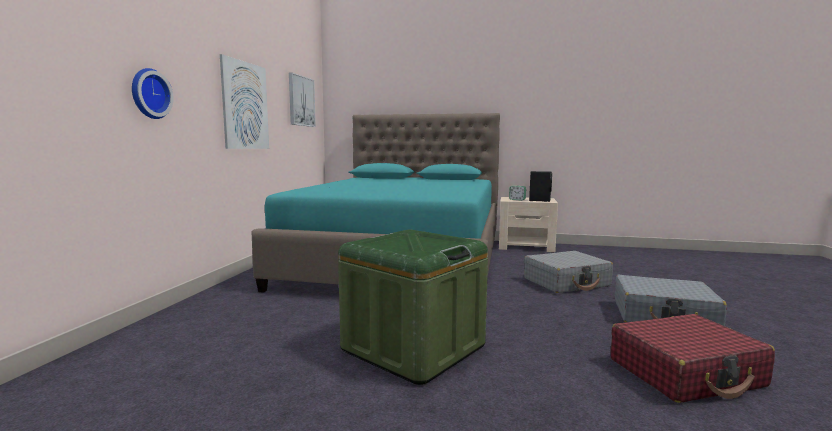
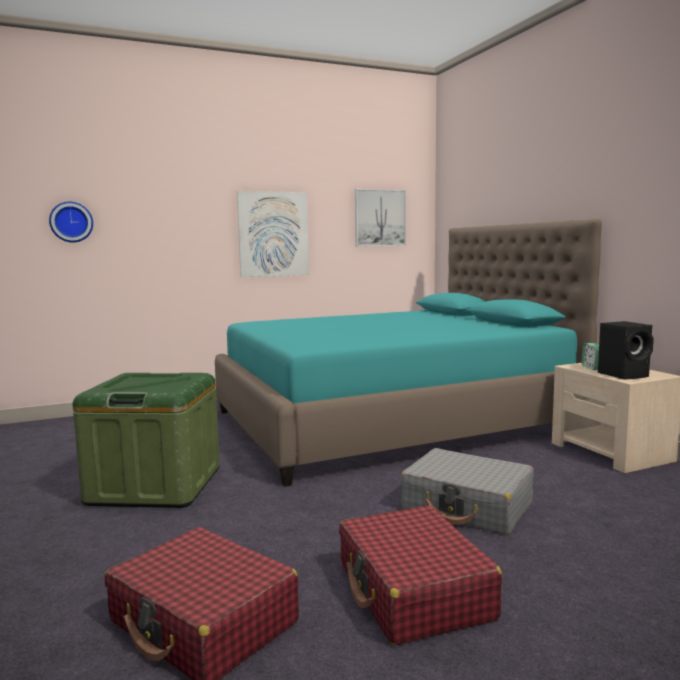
camera: 55 degrees right, 0 degrees up
wall clock [132,68,174,119] -> wall clock moved to [49,202,93,242]
grey suitcase [615,275,727,326] -> red suitcase [339,505,503,646]

